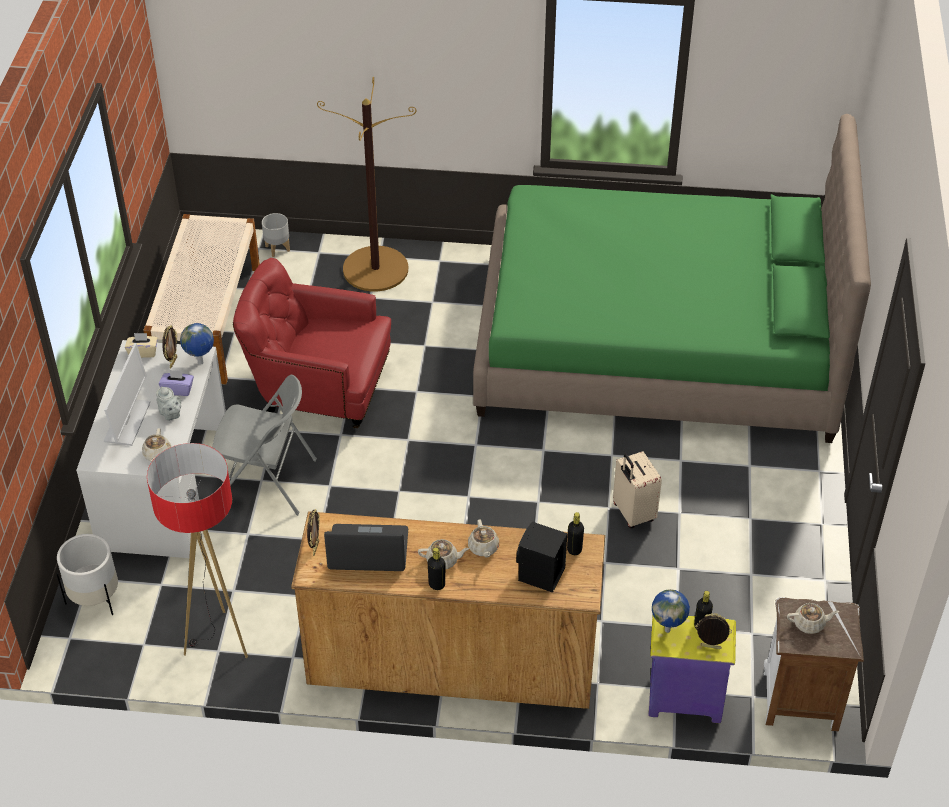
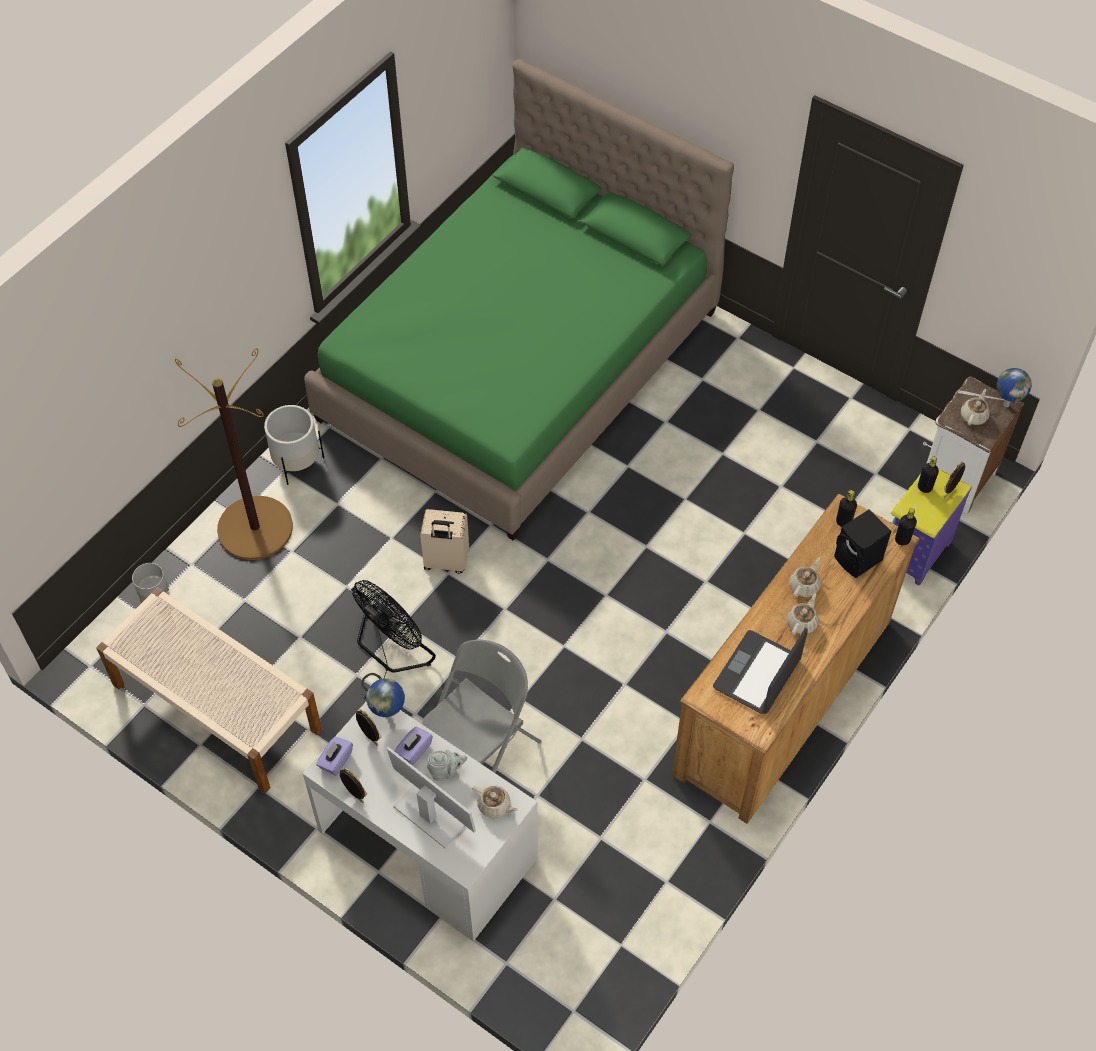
camera: 60 degrees left, 10 degrees up
white planter [56,534,118,615] -> white planter moved to [264,405,324,485]
beige tissue box [125,333,158,358] -> purple tissue box [316,737,353,776]
floor lamp [147,443,248,658] -> none
red armchair [233,258,391,428] -> black fan [351,580,436,698]
picture frame [307,509,320,556] -> picture frame moved to [340,768,367,803]
black bottle [428,548,445,590] -> black bottle moved to [895,508,917,545]
beige teapot [468,519,499,558] -> beige teapot turned 75 degrees counterclockwise [789,557,821,597]
beige suitcase [613,451,662,528] -> beige suitcase moved to [420,509,469,574]
globe [652,589,690,633] -> globe moved to [997,368,1032,407]

